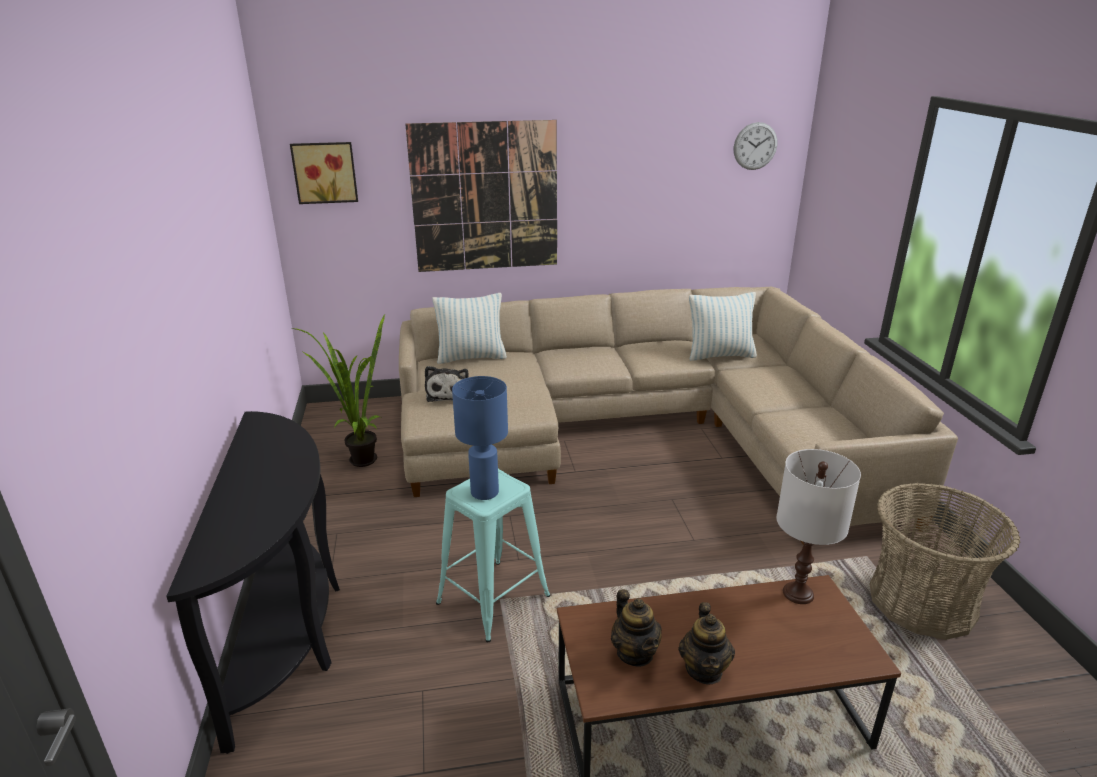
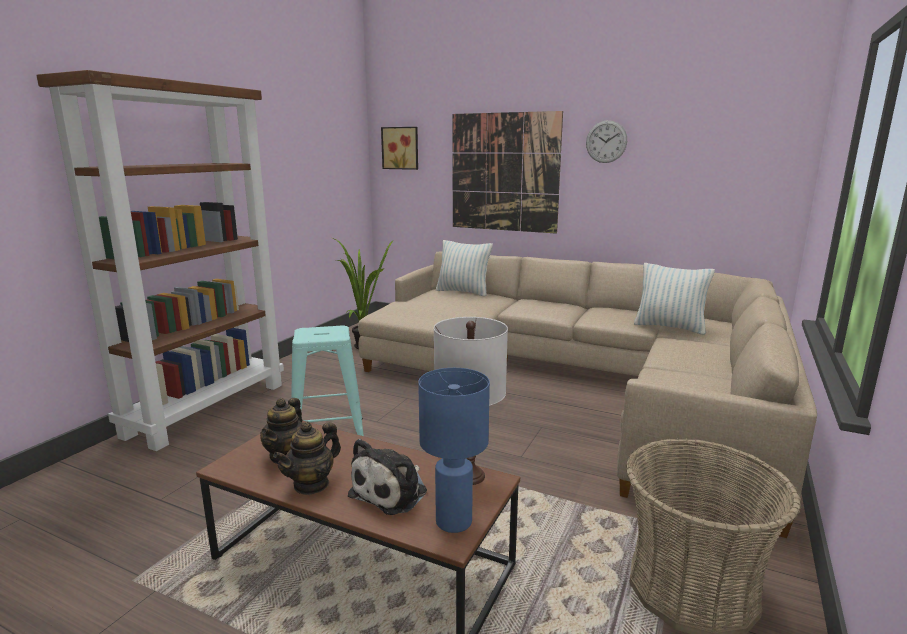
camera: 35 degrees right, 10 degrees down
black console table [166,411,340,754] -> brown bookcase [36,70,284,451]
plush toy [425,366,468,402] -> plush toy moved to [348,439,427,515]
blue table lamp [452,376,508,500] -> blue table lamp moved to [418,368,490,533]
wall clock [734,122,777,170] -> wall clock moved to [586,120,627,163]

